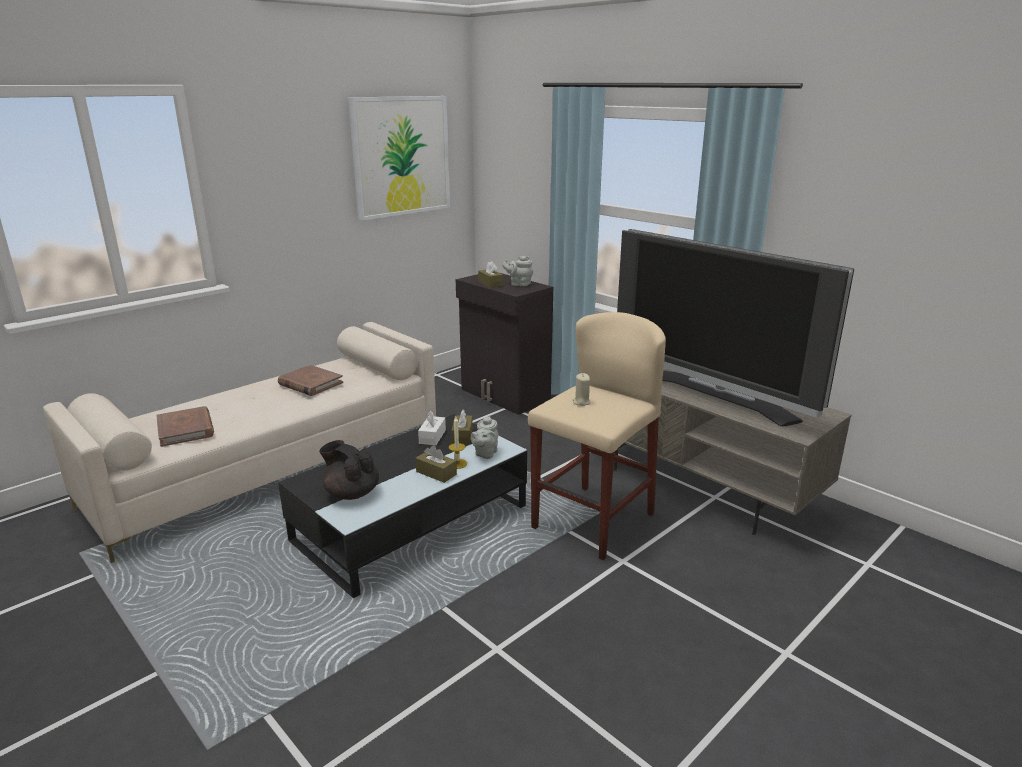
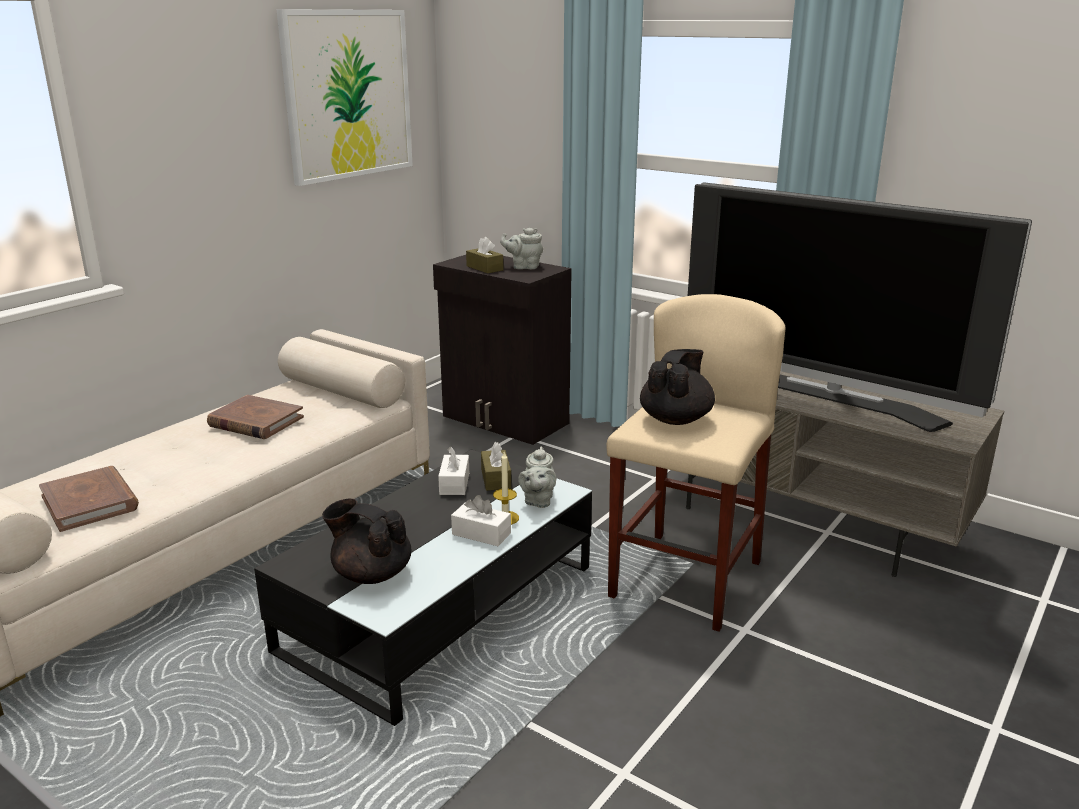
camera: 10 degrees left, 0 degrees up
brown tissue box [415,445,457,483] -> white tissue box [451,495,511,546]
beige candle [573,373,591,406] -> black teapot [640,349,715,425]

